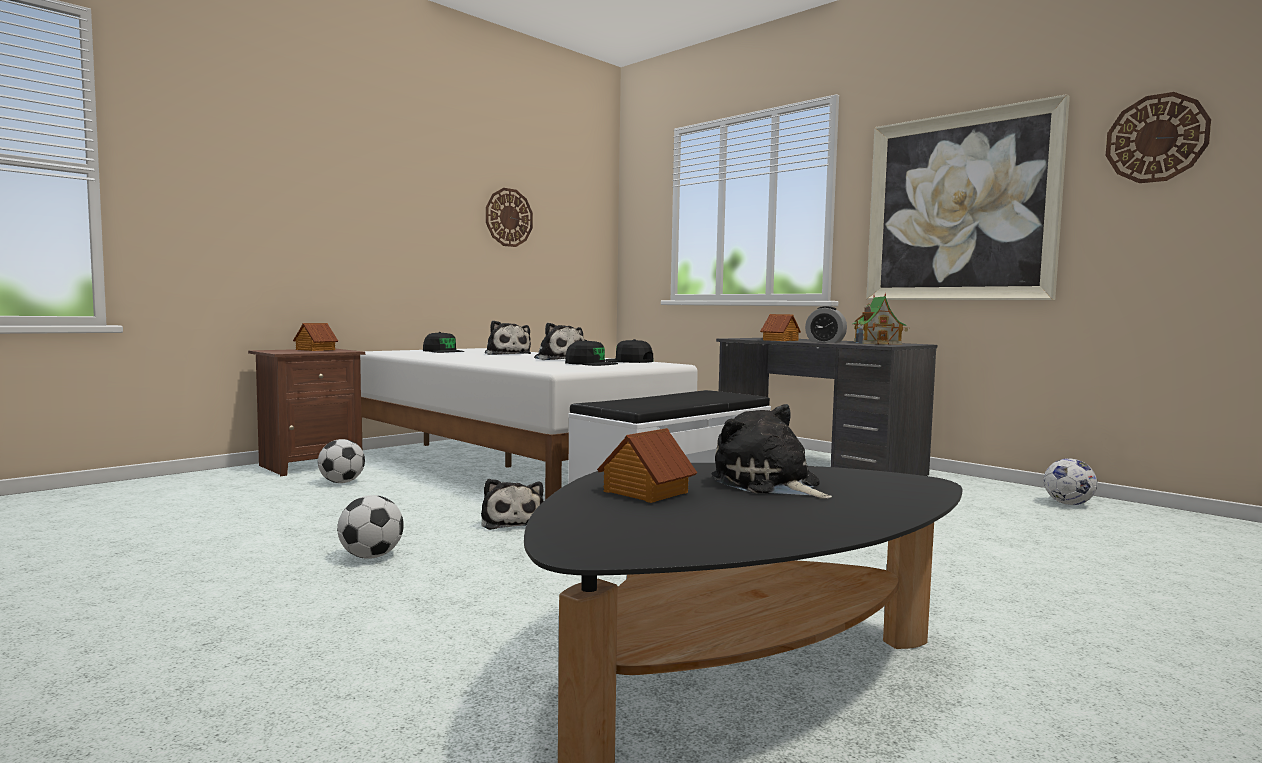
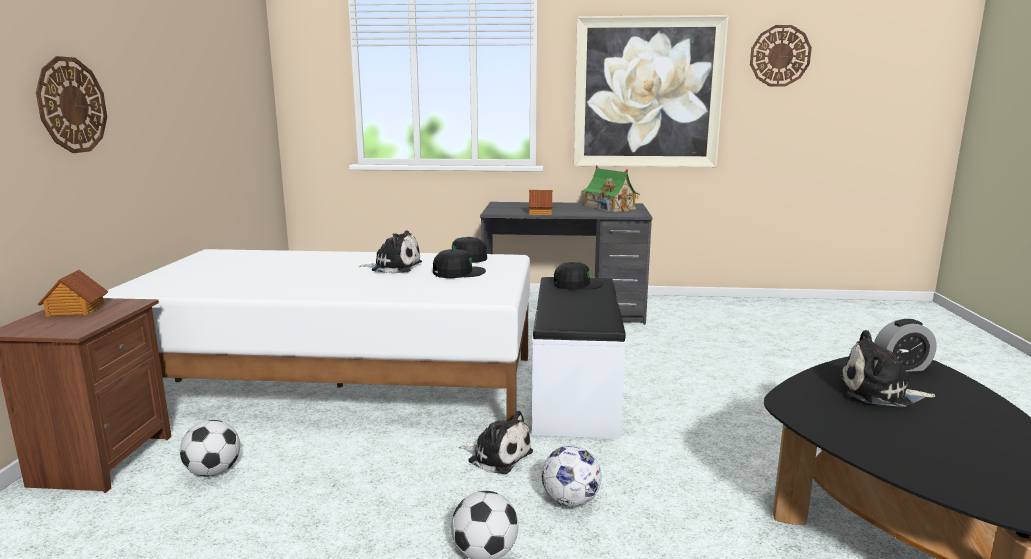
camera: 40 degrees left, 10 degrees up
black cap [423,332,464,353] -> black cap moved to [553,262,603,290]
plush toy [485,320,531,355] -> none
wall clock [486,188,533,247] -> wall clock moved to [36,56,107,153]
toy house [597,428,697,503] -> none
alarm clock [805,306,847,343] -> alarm clock moved to [874,319,937,372]
football [1044,458,1098,505] -> football moved to [542,446,602,507]

